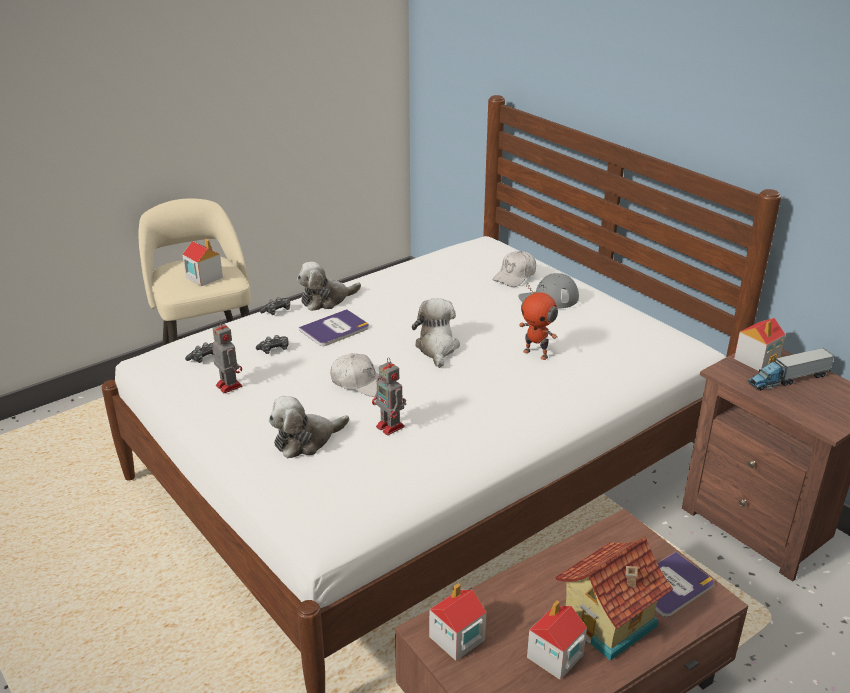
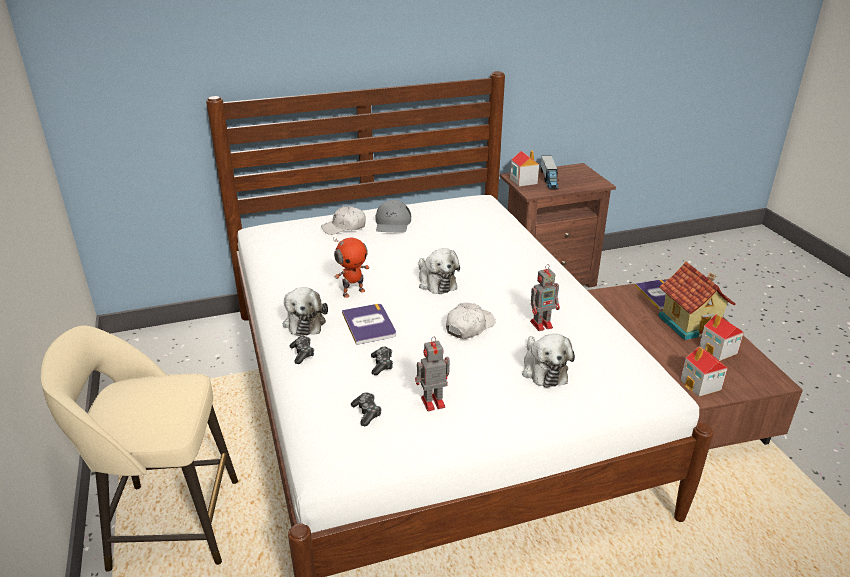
camera: 70 degrees left, 0 degrees up
toy house [182,239,223,286] -> none
plush toy [412,298,460,368] -> plush toy turned 135 degrees counterclockwise [419,248,460,294]
white cap [492,251,536,287] -> white cap turned 105 degrees clockwise [321,206,366,235]
toy robot [519,283,558,360] -> toy robot moved to [333,238,369,298]

